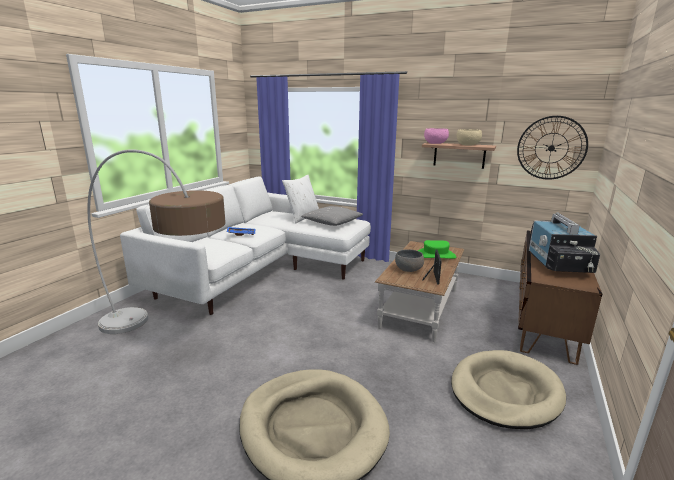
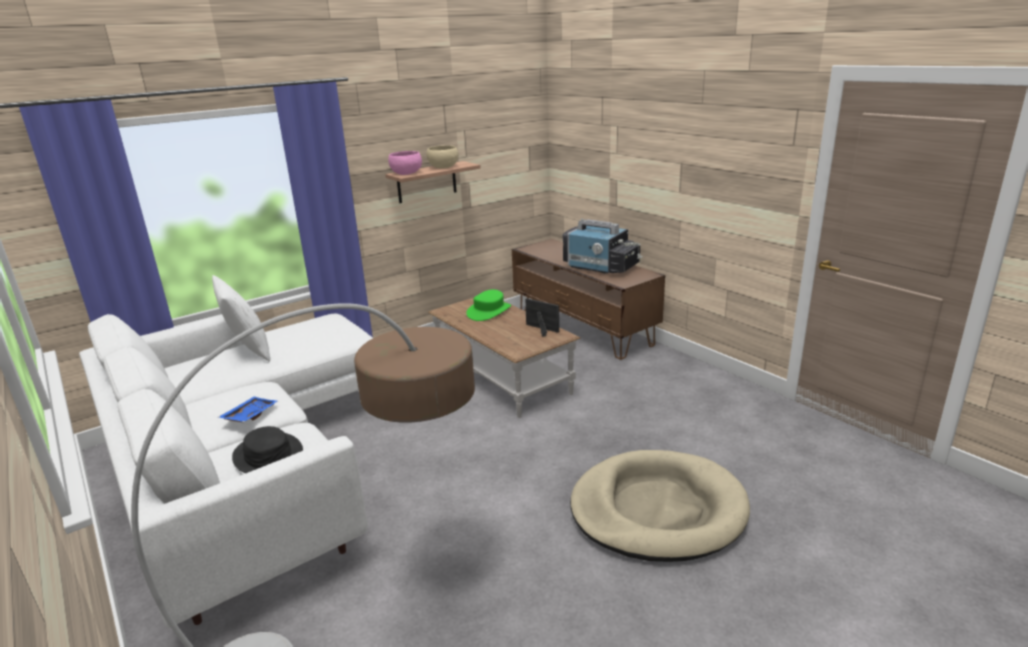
camera: 60 degrees left, 5 degrees up
grey pillow [301,206,363,226] -> none
grey bowl [395,249,424,272] -> none
beige dog bed [451,350,566,429] -> none
wall clock [517,116,588,180] -> none
none -> black hat [232,426,303,473]

